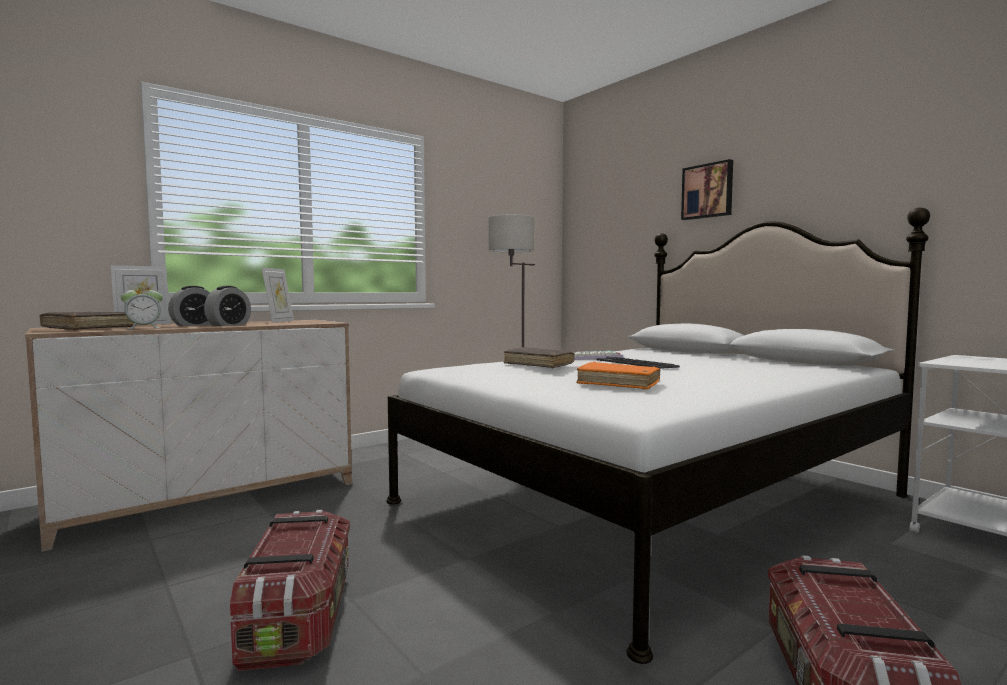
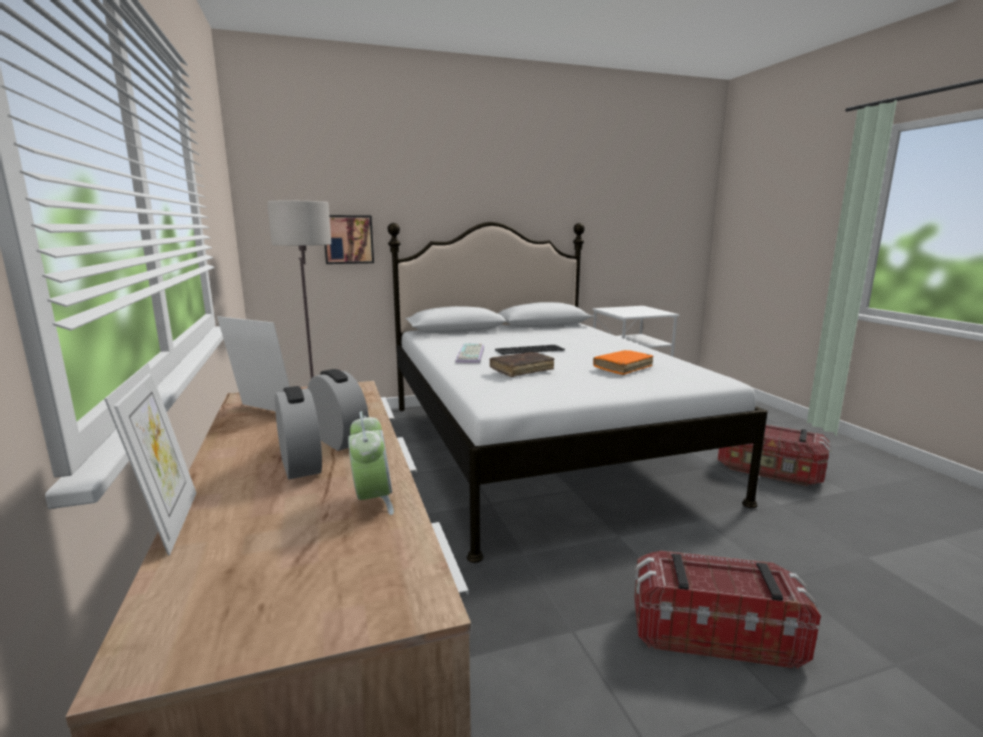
camera: 70 degrees left, 10 degrees up
brown book [39,311,136,330] -> none
picture [681,159,733,220] -> picture moved to [325,215,374,264]

